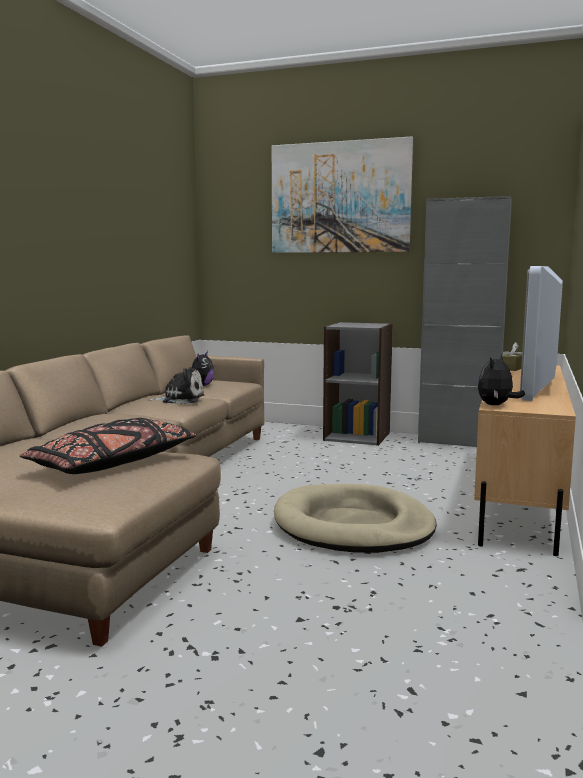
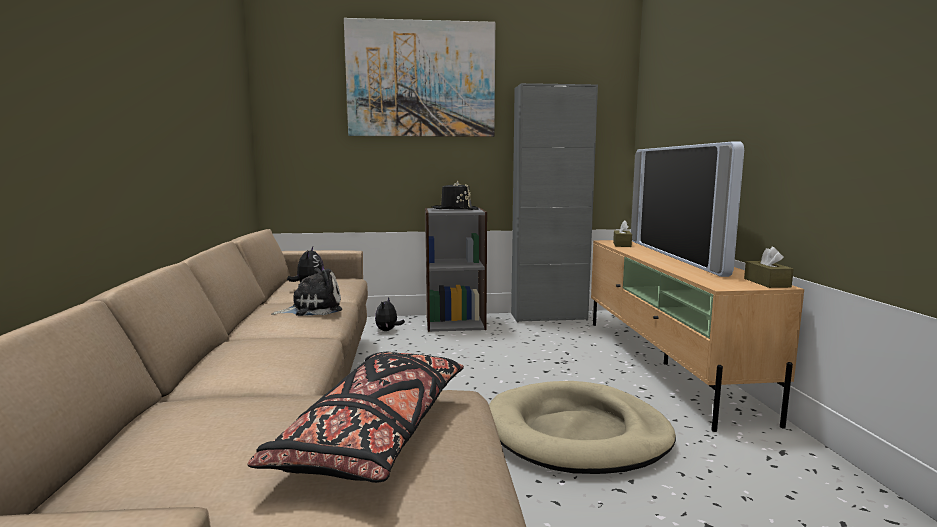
camera: 25 degrees left, 0 degrees up
plush toy [477,354,525,405] -> plush toy moved to [375,297,405,331]
none -> black hat [431,180,479,210]
none -> brown tissue box [744,247,794,288]

